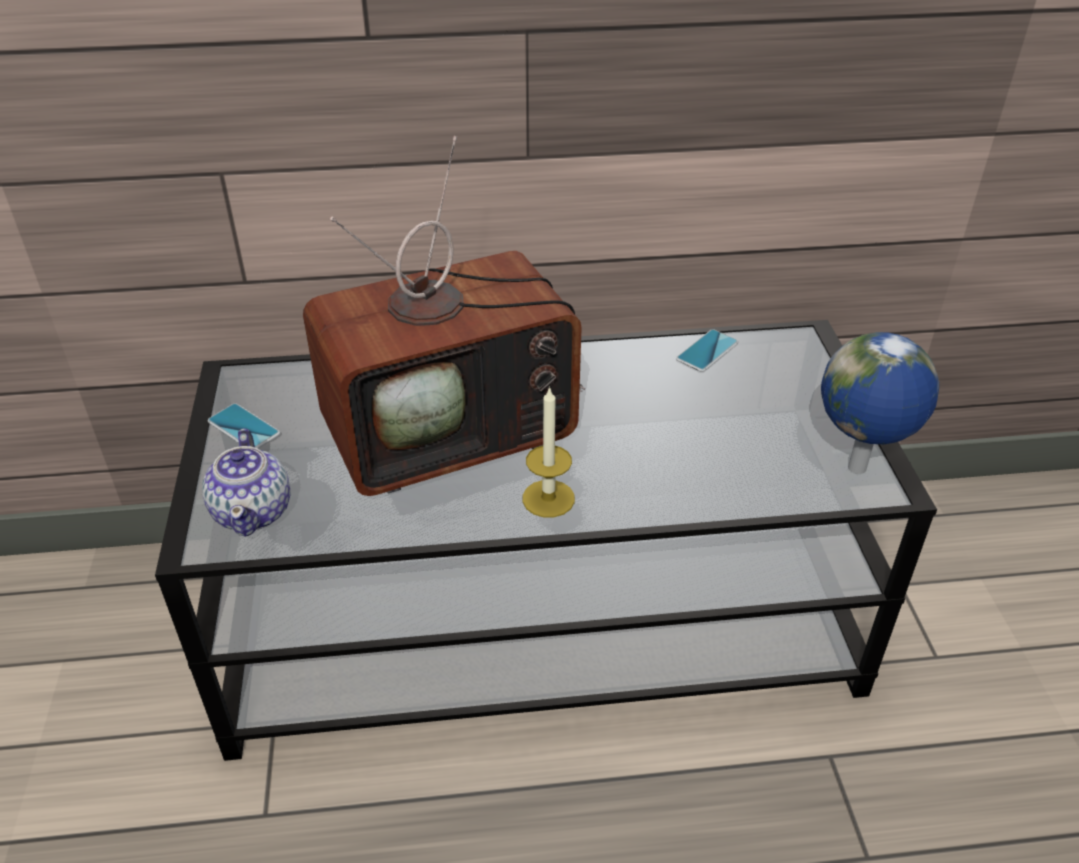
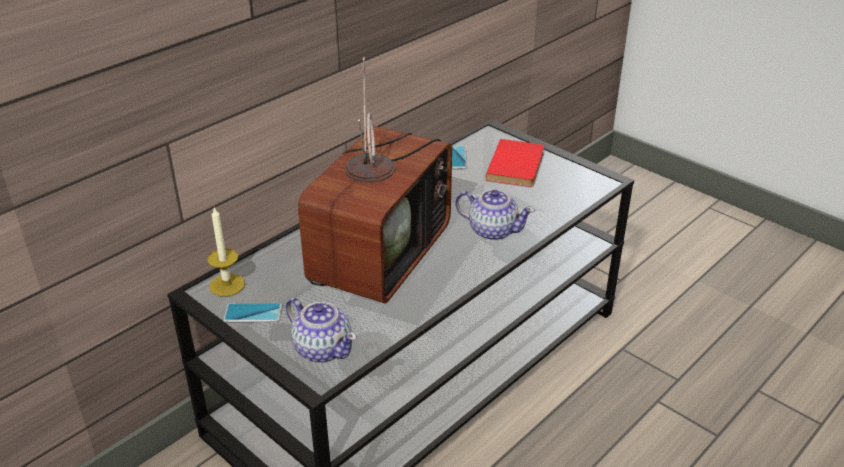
camera: 40 degrees left, 5 degrees down
candle [523,386,575,517] -> candle moved to [207,207,245,296]
globe [821,332,939,474] -> none
none -> teapot [455,190,535,241]
none -> red book [486,139,544,187]

